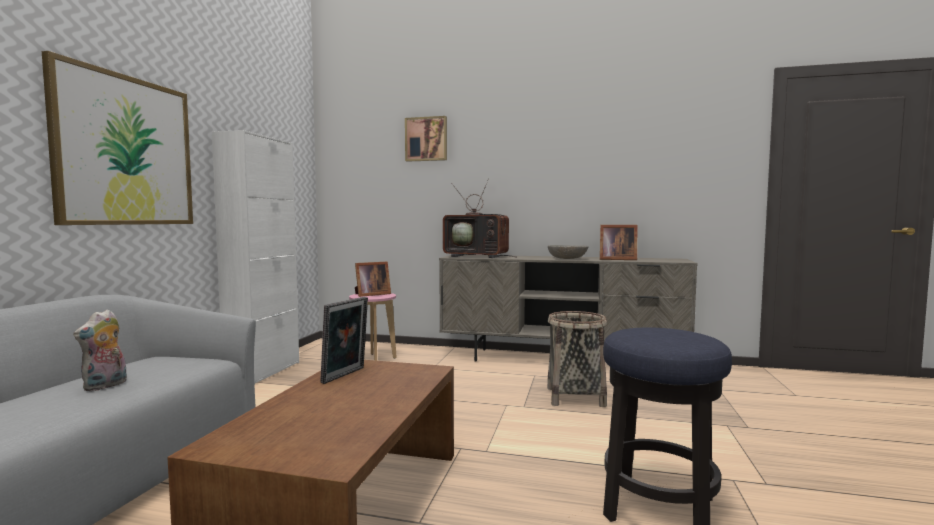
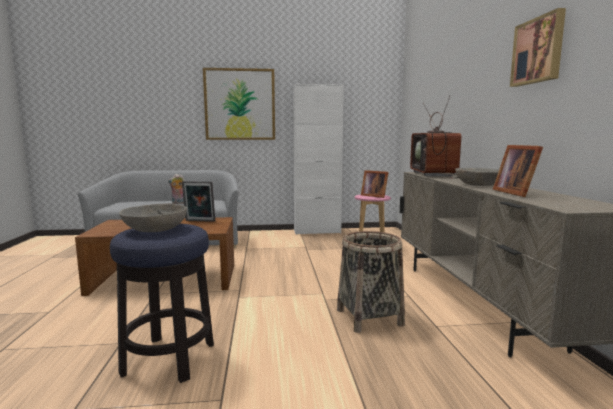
camera: 70 degrees right, 5 degrees up
picture [405,116,447,162] -> picture moved to [510,8,566,87]
none -> grey bowl [119,203,187,232]

